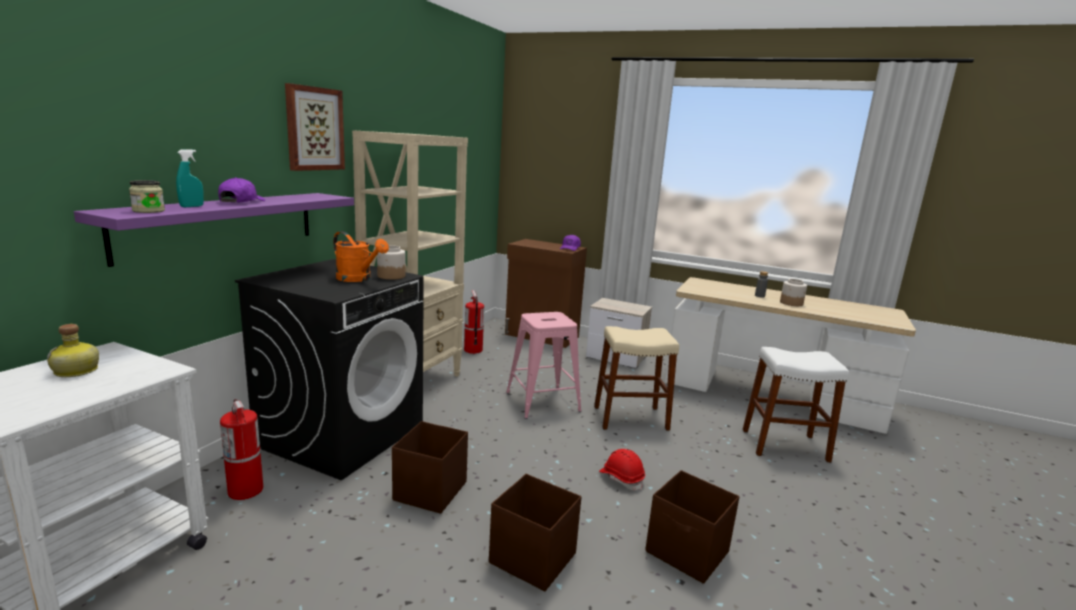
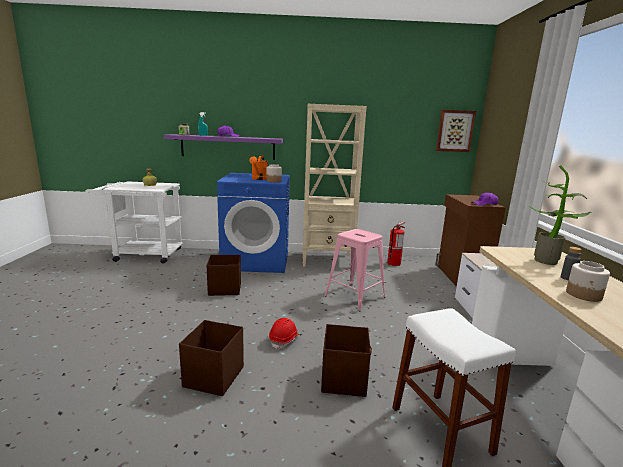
camera: 65 degrees right, 0 degrees up
fire extinguisher [220,399,263,500] -> none
black washing machine [235,259,424,480] -> blue washing machine [217,173,290,273]
picture [285,83,345,171] -> picture moved to [436,110,476,152]
brown storage box [489,474,581,591] -> brown storage box moved to [321,324,372,397]
beige stool [594,326,679,431] -> none
none -> potted plant [529,165,592,265]

